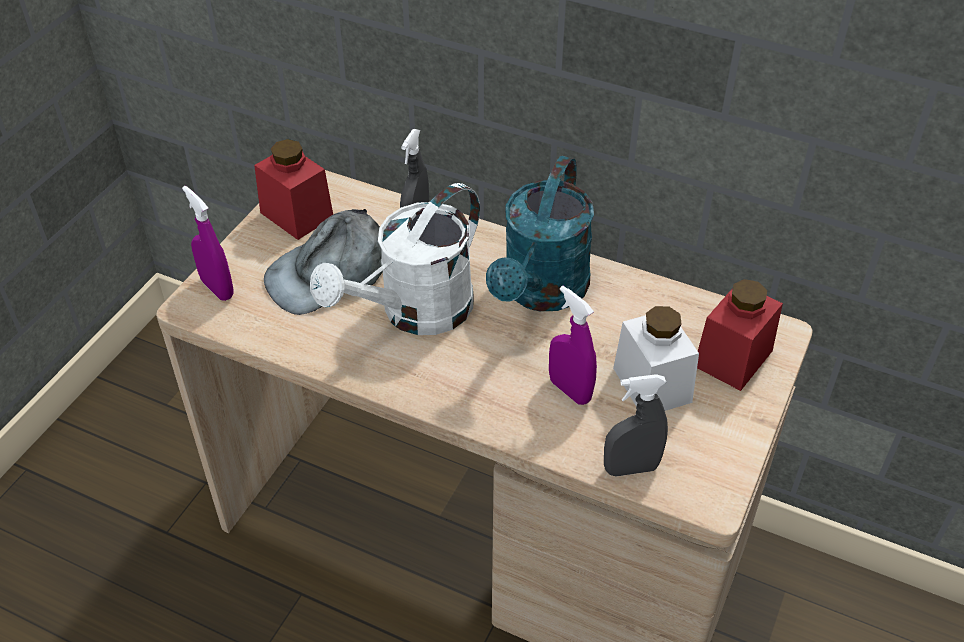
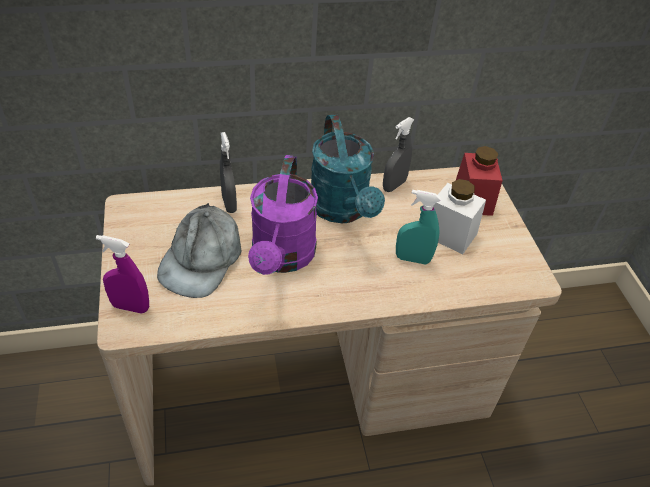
camera: 40 degrees left, 0 degrees up
red jar [254,139,333,240] -> none
white watering can [310,183,480,335] -> purple watering can [248,155,318,275]
purple spray bottle [549,286,597,405] -> turquoise spray bottle [396,190,441,265]
grey spray bottle [604,374,668,476] -> grey spray bottle moved to [383,117,414,192]

